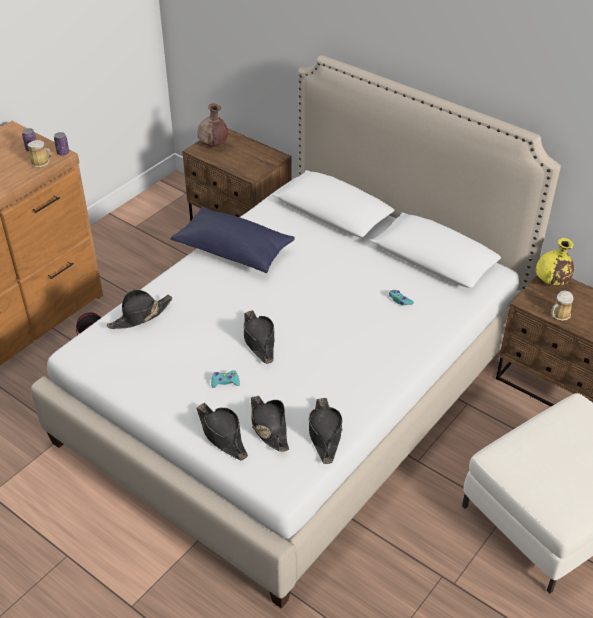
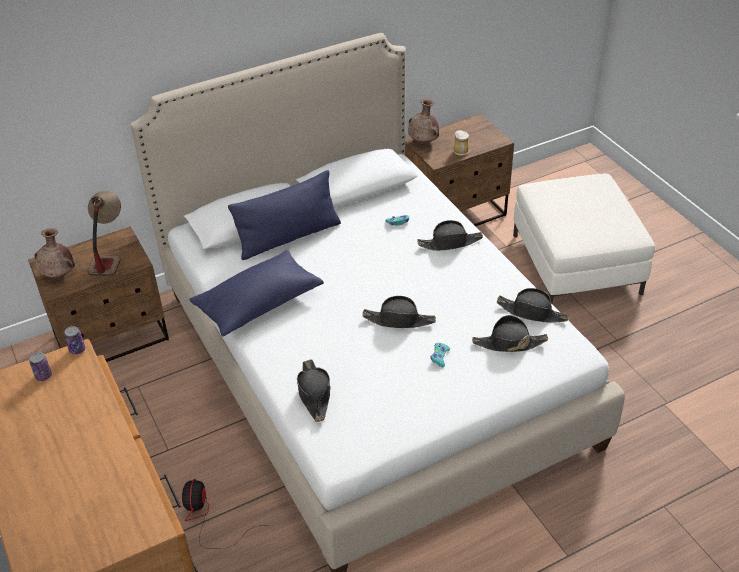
camera: 65 degrees left, 0 degrees up
mug [27,140,51,168] -> none
black hat [196,403,248,460] -> black hat moved to [417,220,483,251]
yellow vase [536,238,574,286] -> brown vase [408,99,439,145]
none -> table lamp [88,191,121,276]
none -> blue pillow [228,170,341,260]

